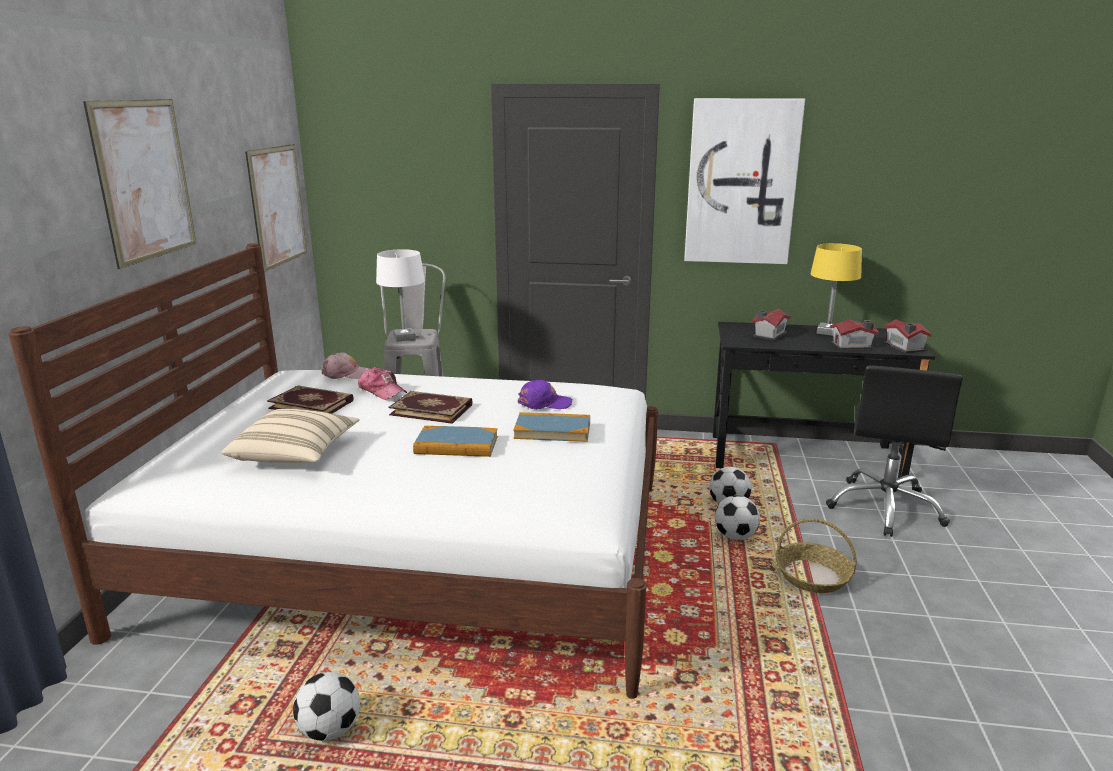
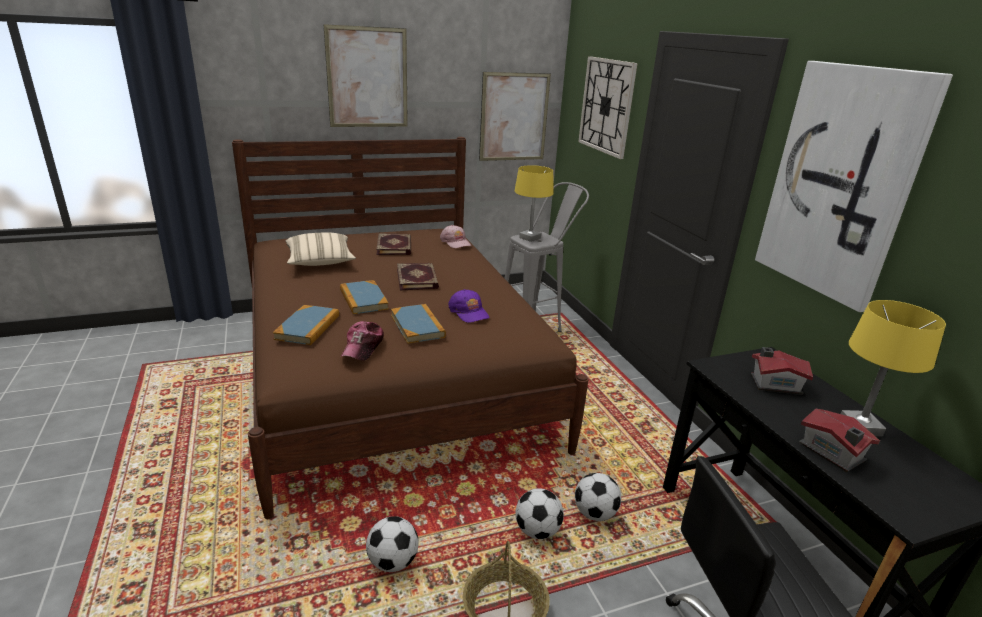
camera: 60 degrees right, 5 degrees up
white bed [8,243,658,699] -> brown bed [232,137,588,519]
football [293,672,360,741] -> football moved to [366,516,419,572]
cap [358,367,407,400] -> cap moved to [340,321,384,361]
white table lamp [376,249,425,342] -> yellow table lamp [515,165,554,242]
toy house [883,319,932,353] -> none
none -> book [273,305,339,345]
none -> wall clock [578,56,637,159]

